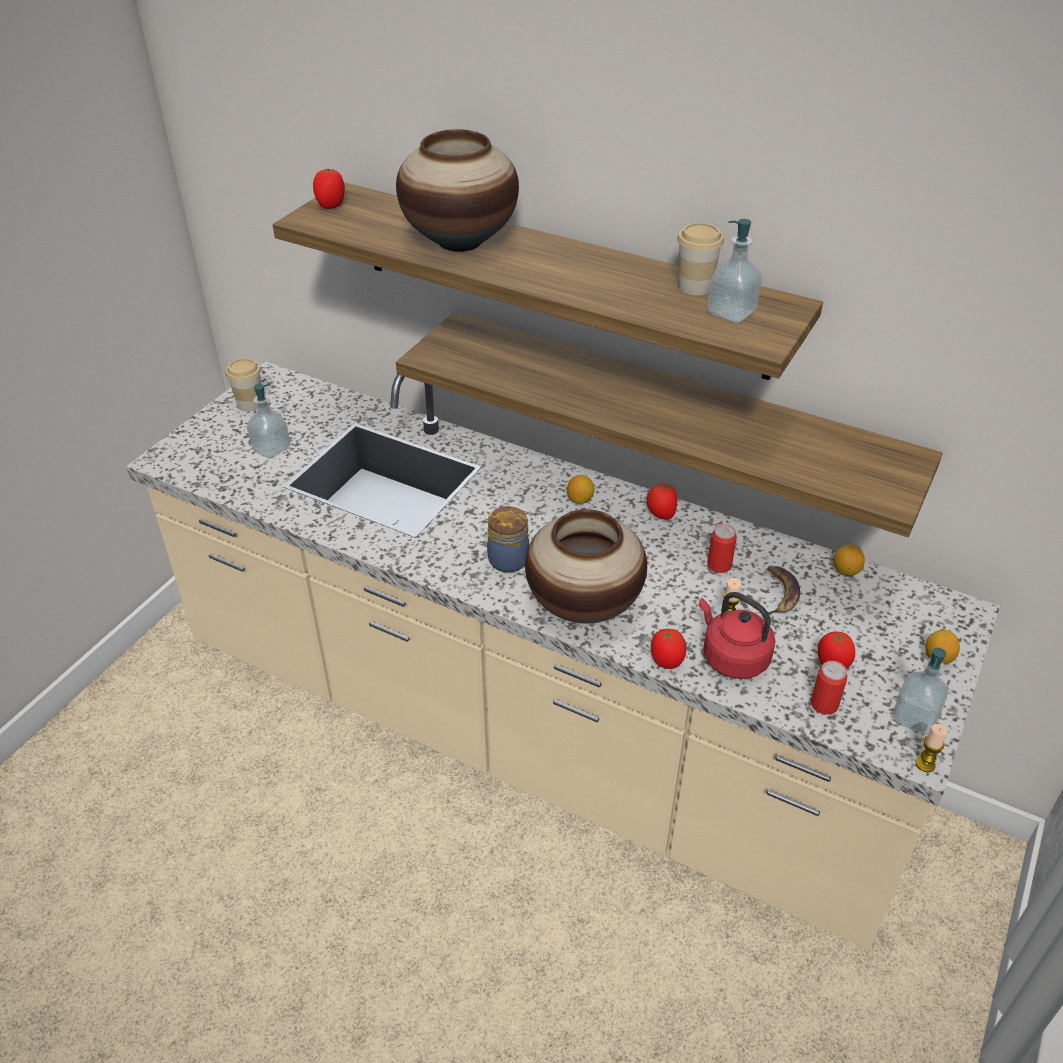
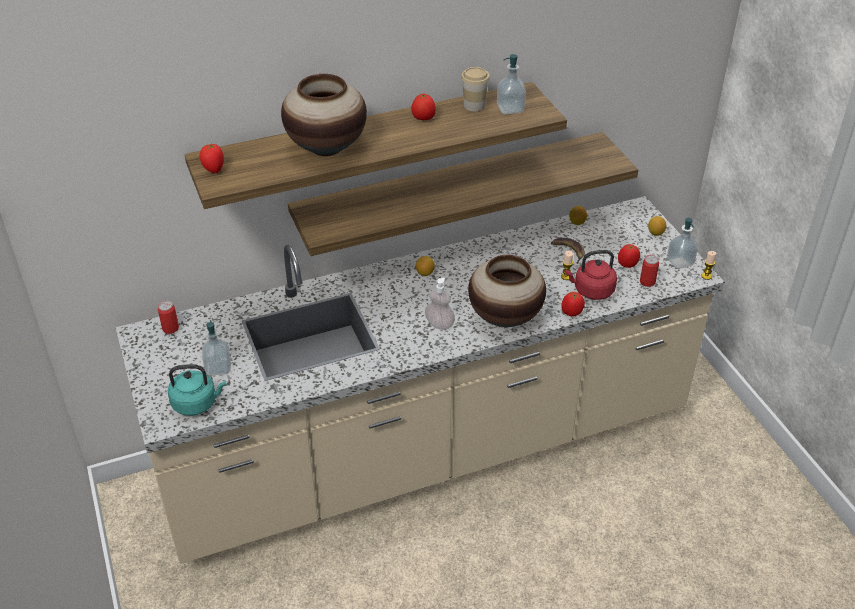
camera: 50 degrees left, 0 degrees up
cup [226,358,261,411] -> none
jar [487,506,529,573] -> soap dispenser [425,278,455,330]
tomato [647,483,677,520] -> tomato moved to [411,94,436,120]
can [707,524,737,573] -> can moved to [158,301,179,334]
none -> turquoise kettle [168,364,226,416]

